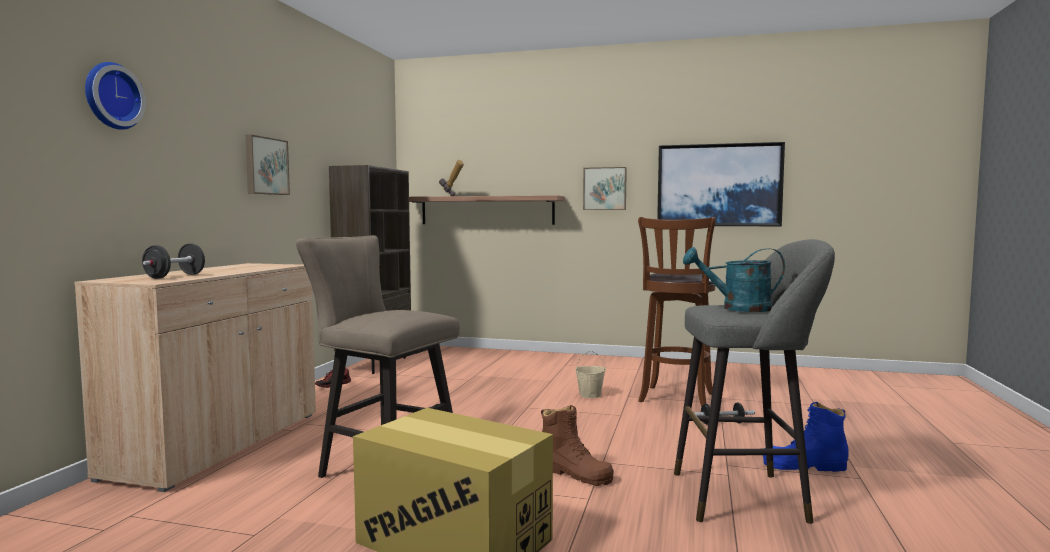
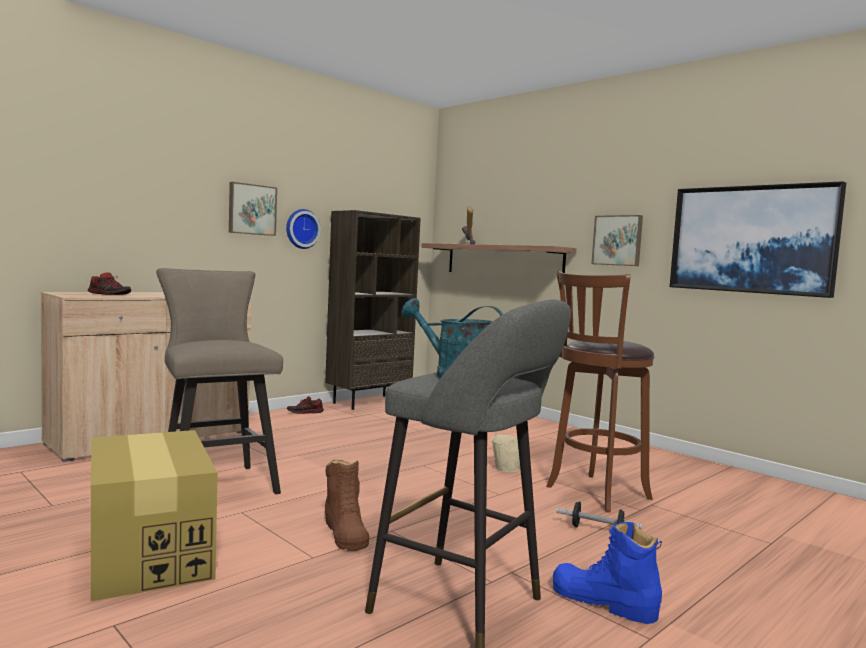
camera: 30 degrees right, 0 degrees up
wall clock [85,62,146,130] -> wall clock moved to [286,209,321,249]
black dumbbell [142,244,205,279] -> shoe [88,272,131,295]

